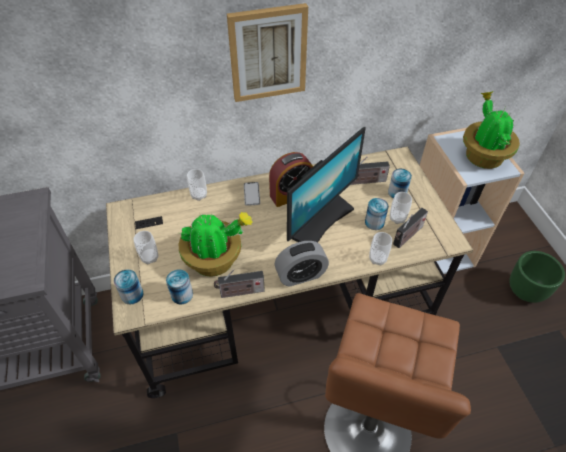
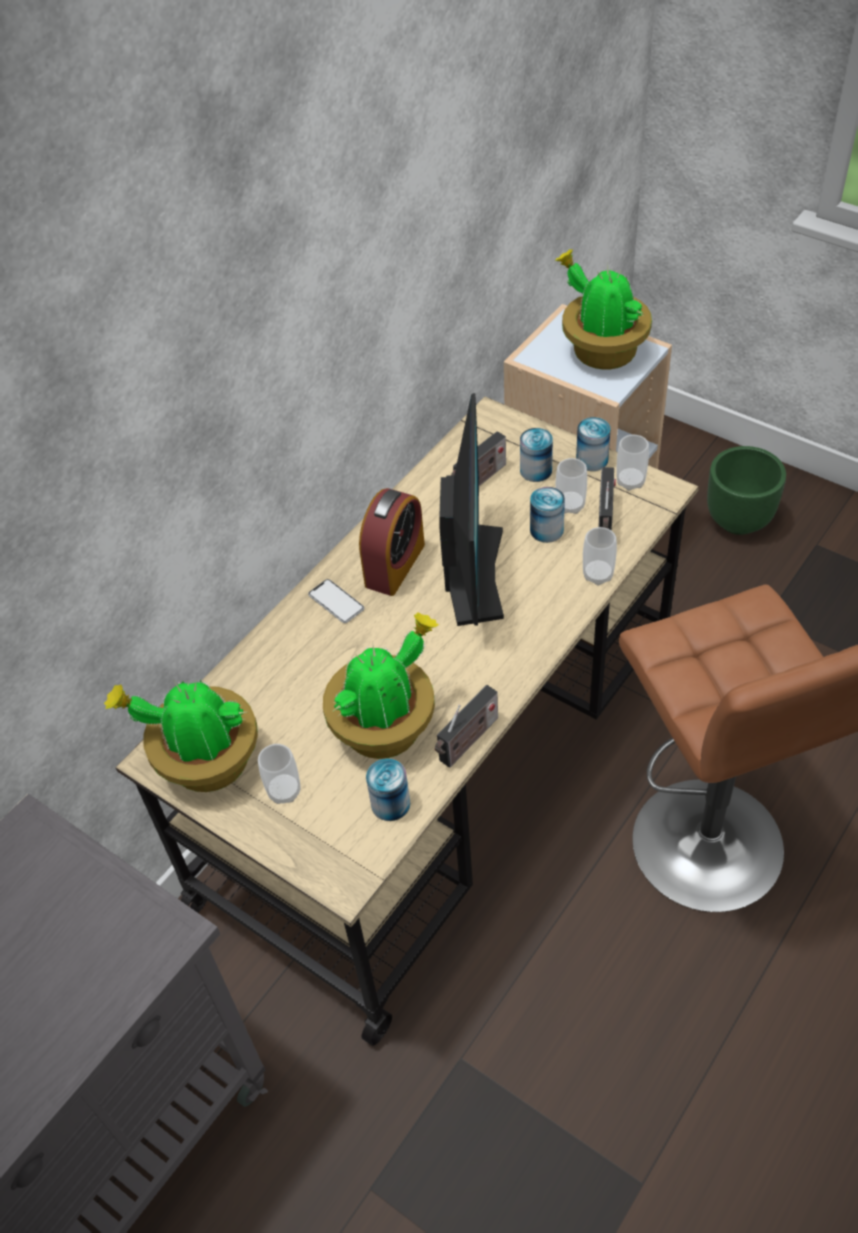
camera: 35 degrees left, 0 degrees up
can [114,269,143,304] -> can moved to [576,417,610,471]
cup [187,169,207,201] -> cup moved to [617,435,649,491]
picture [227,3,308,102] -> none
alarm clock [274,241,329,287] -> none
none -> potted plant [104,680,258,792]

